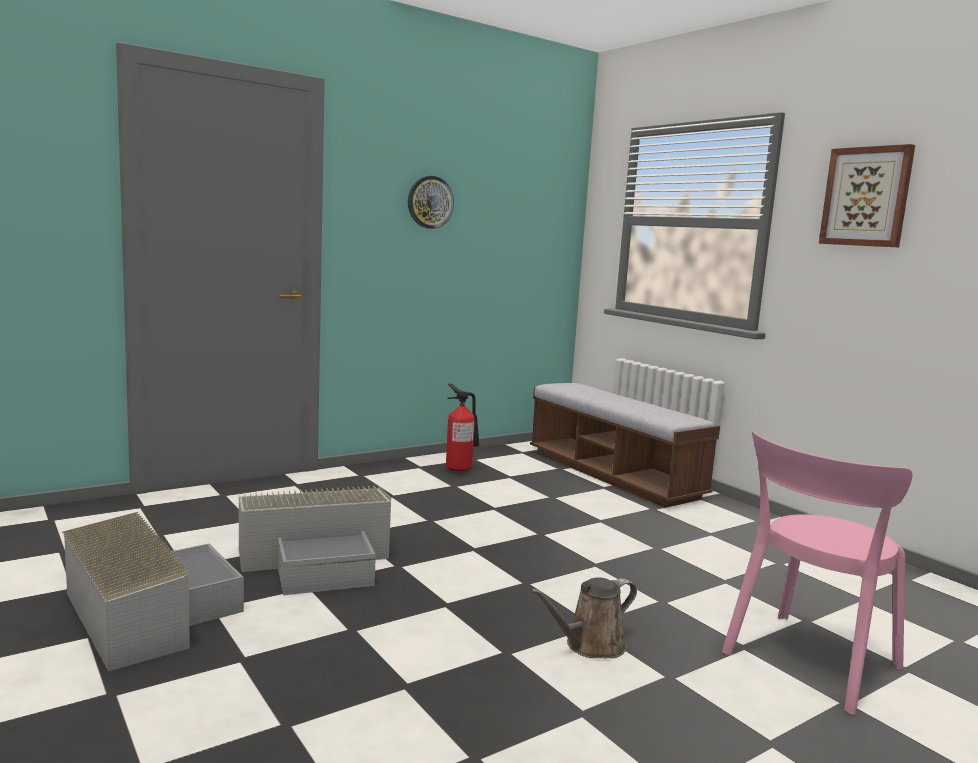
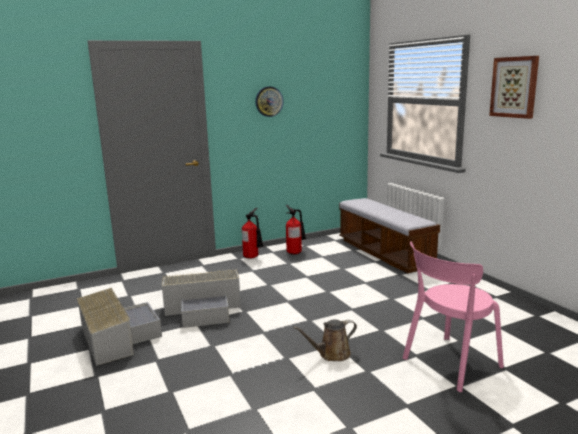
camera: 10 degrees right, 5 degrees up
none -> fire extinguisher [242,208,263,259]

